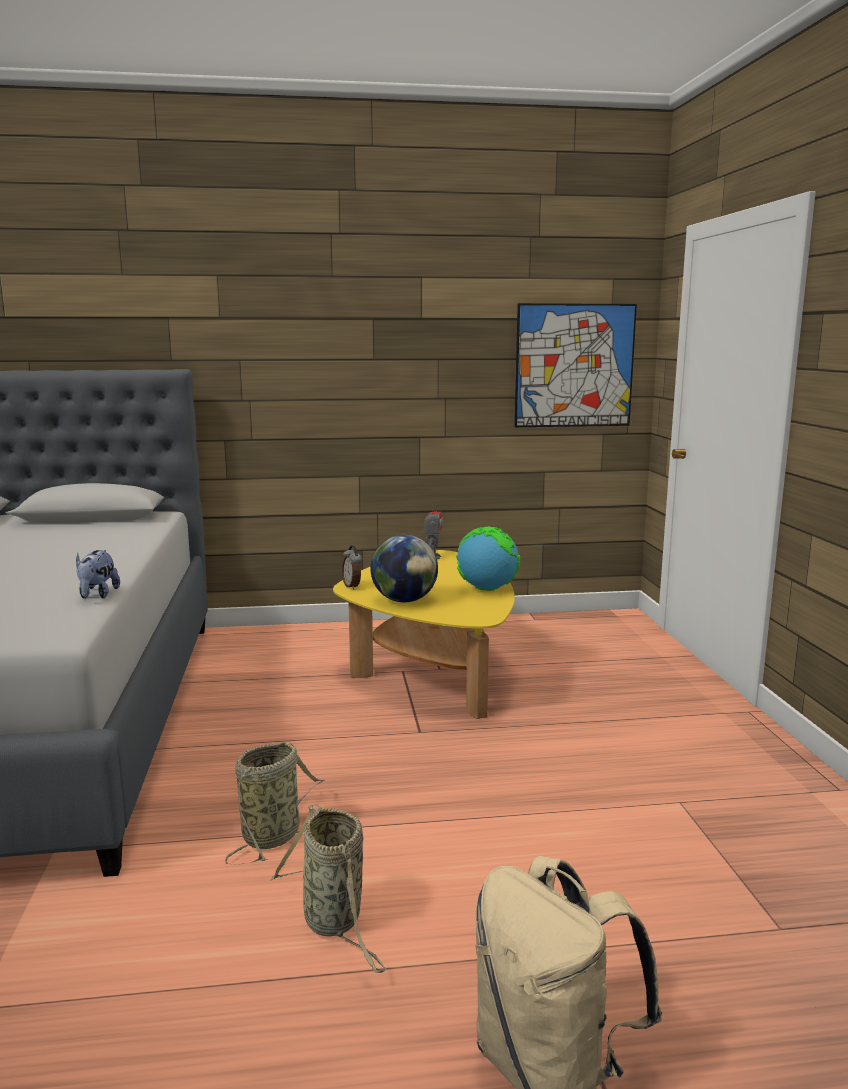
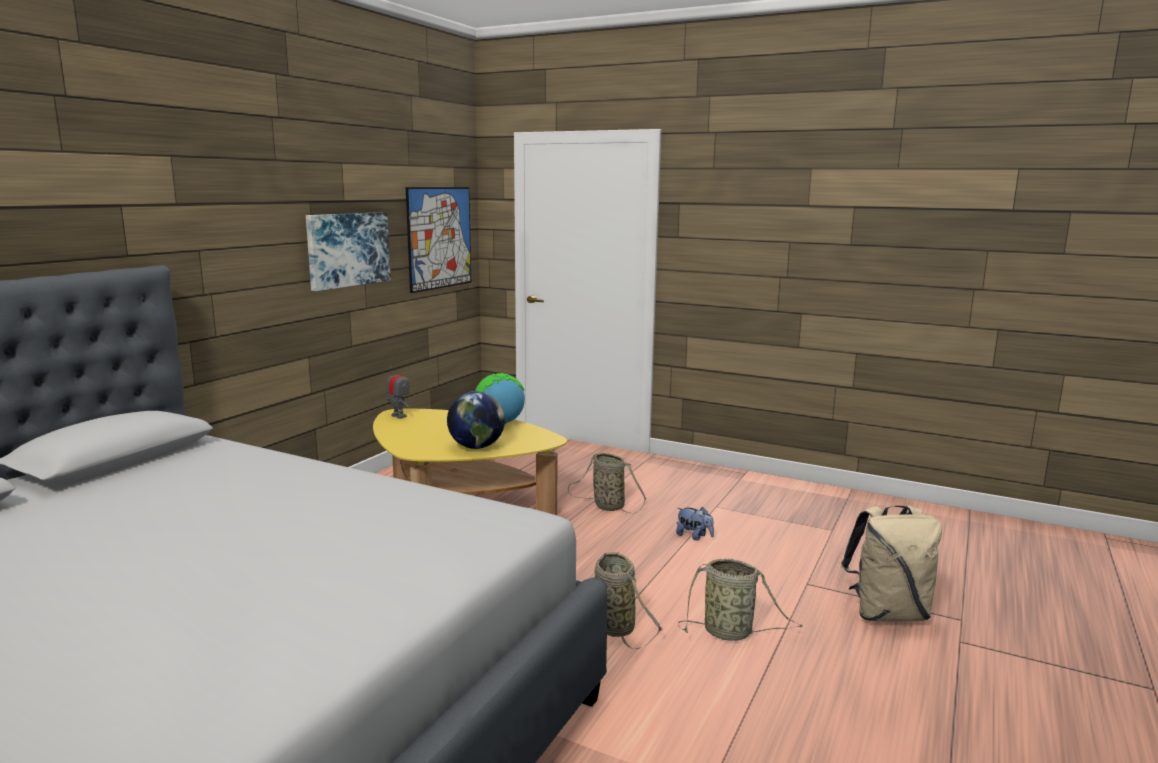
camera: 55 degrees left, 0 degrees up
plush toy [76,550,120,598] -> plush toy moved to [676,507,714,541]
alarm clock [342,545,362,590] -> none
none -> picture [306,212,391,291]
none -> basket [568,453,646,513]

